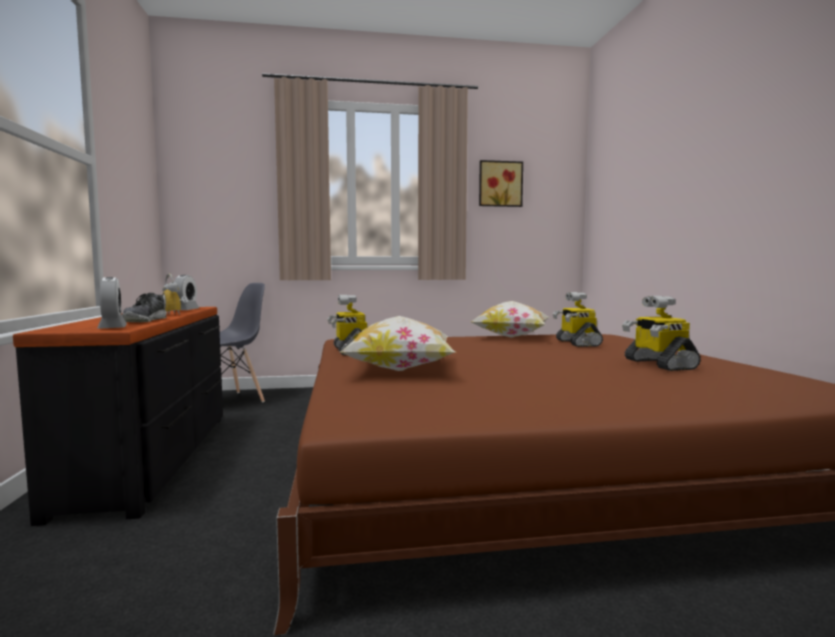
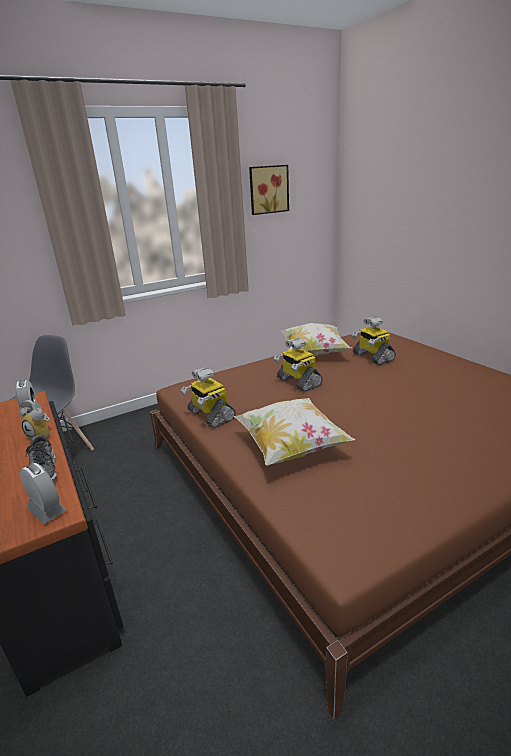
camera: 20 degrees left, 20 degrees up
toy robot [622,296,701,371] -> toy robot moved to [274,338,323,392]

